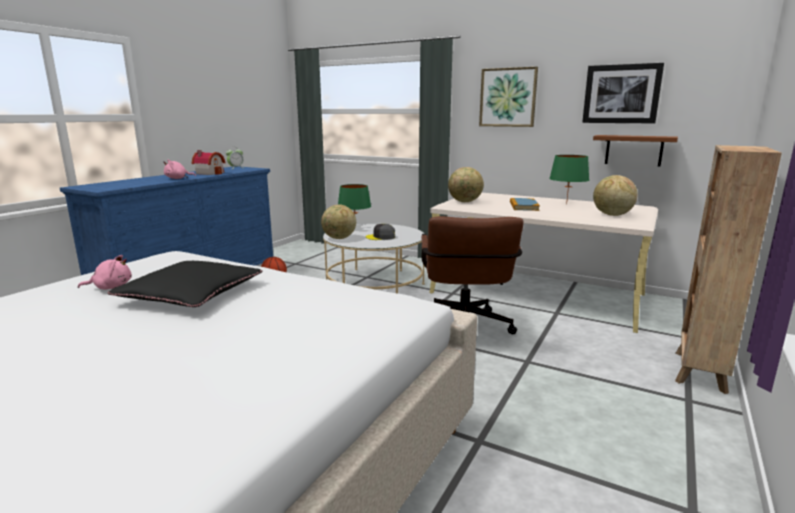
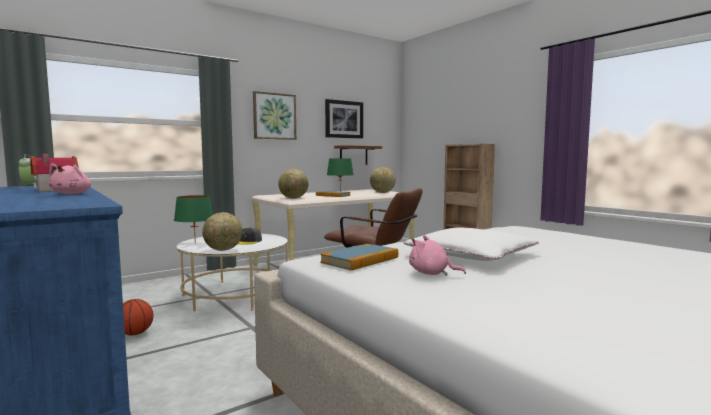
camera: 65 degrees left, 10 degrees down
pink plush toy [78,255,132,290] -> pink plush toy turned 75 degrees counterclockwise [409,235,466,276]
black pillow [107,261,263,307] -> white pillow [403,228,539,261]
none -> book [320,244,398,270]

